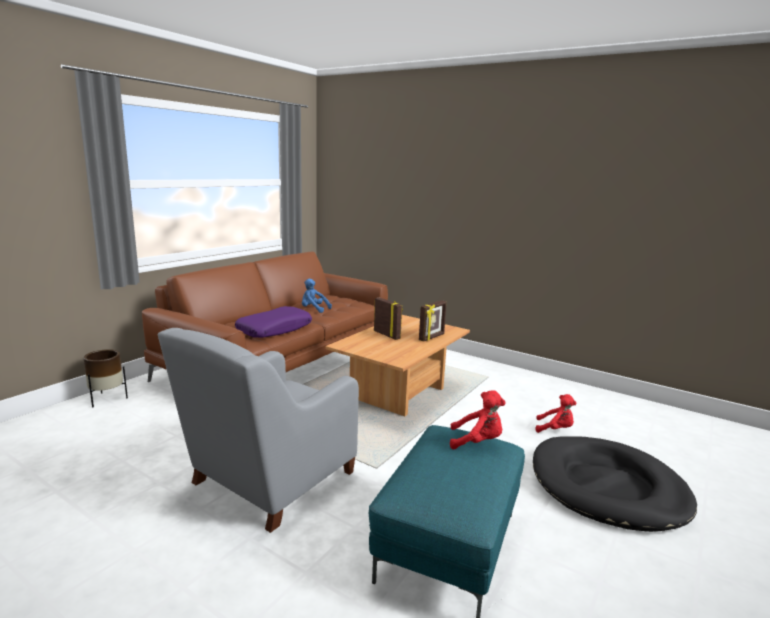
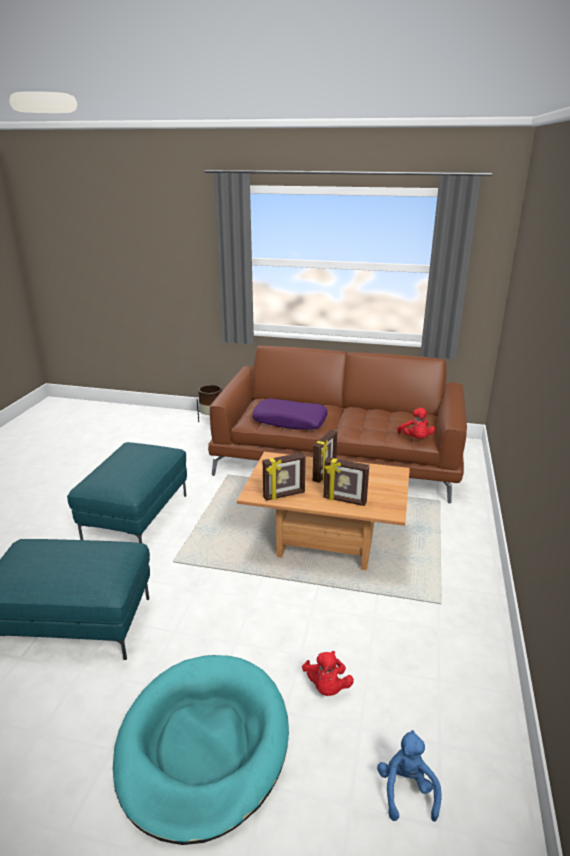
camera: 70 degrees right, 10 degrees up
grey armchair [158,328,359,533] -> turquoise ottoman [67,442,187,543]
blue plush toy [302,279,332,313] -> blue plush toy moved to [377,730,441,822]
red plush toy [450,390,505,450] -> red plush toy moved to [397,408,435,439]
black dog bed [533,436,697,532] -> turquoise dog bed [113,655,289,845]
none -> picture frame [263,452,305,501]

